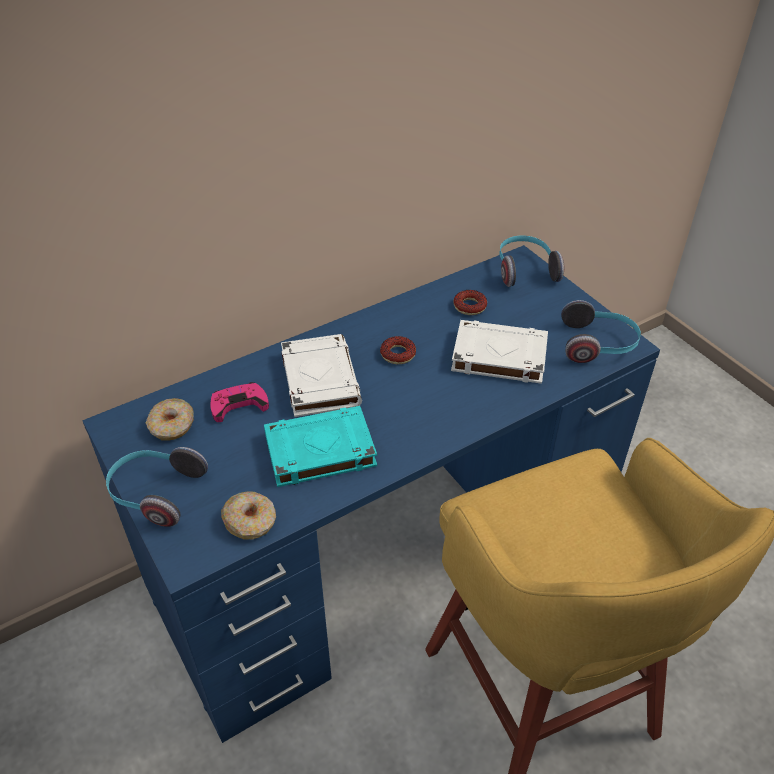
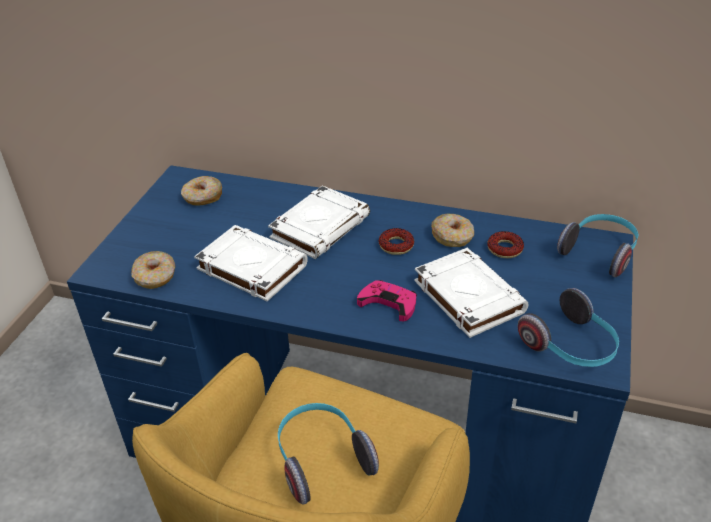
camera: 50 degrees right, 5 degrees down
headphones [106,447,208,527] -> headphones moved to [278,403,379,505]
pink game controller [210,382,269,422] -> pink game controller moved to [357,280,417,322]
turquoise book [264,406,377,487] -> white book [194,225,308,301]
none -> donut [431,214,474,247]

